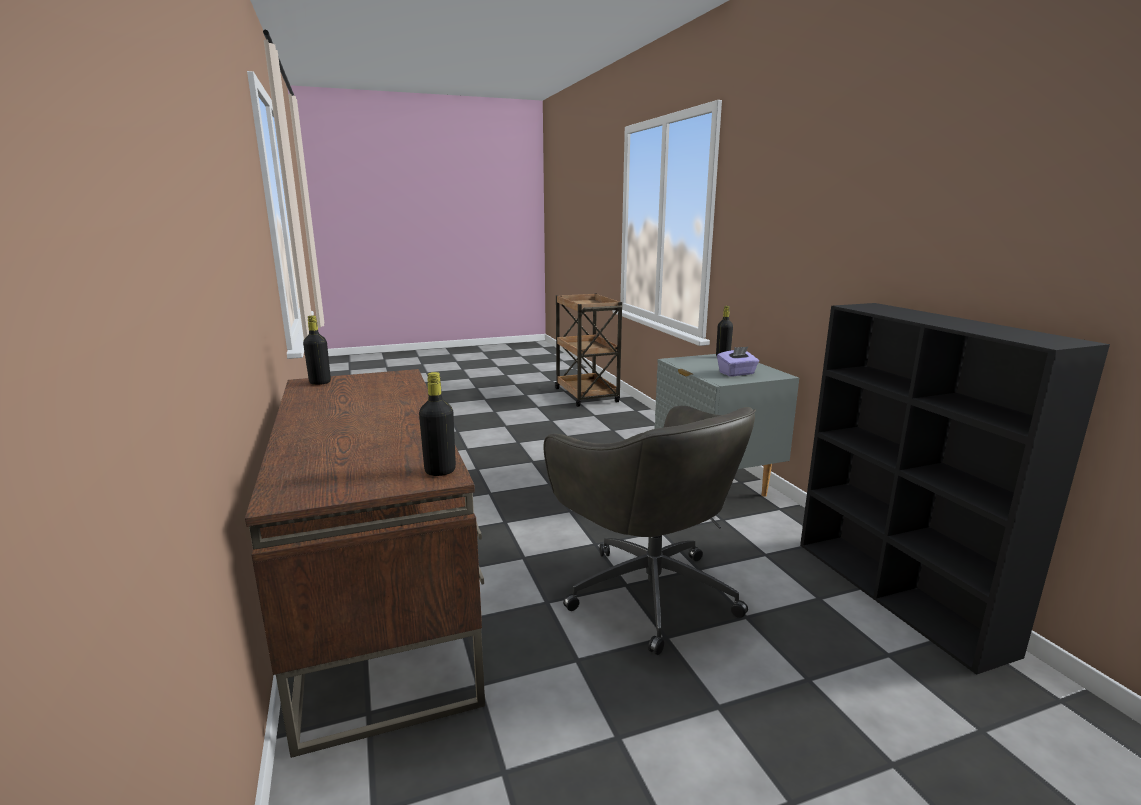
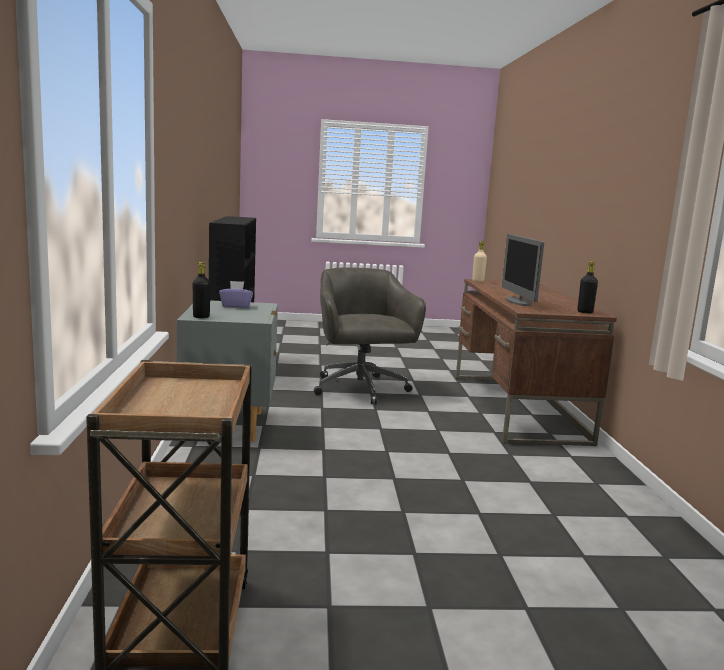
camera: 165 degrees left, 5 degrees down
black bottle [419,372,456,476] -> beige bottle [472,241,487,282]
none -> monitor [502,234,544,306]

